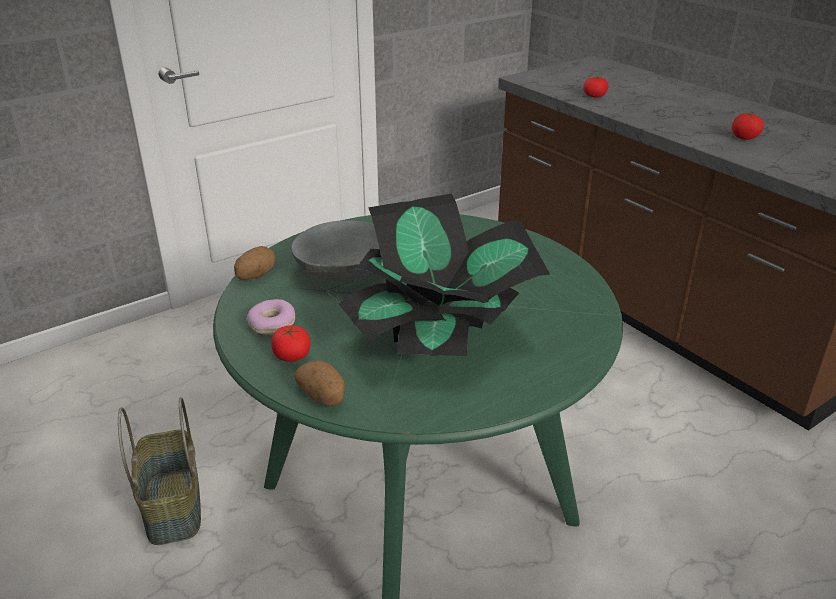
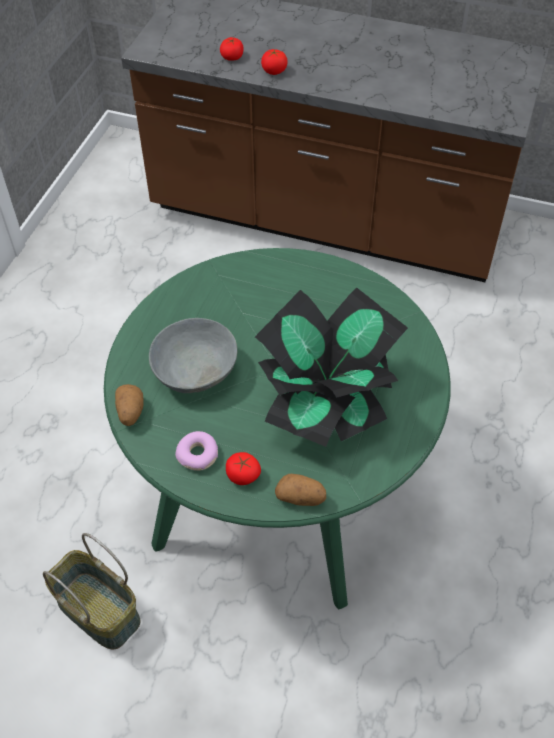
camera: 35 degrees left, 20 degrees up
tomato [732,113,764,140] -> tomato moved to [261,49,288,75]

